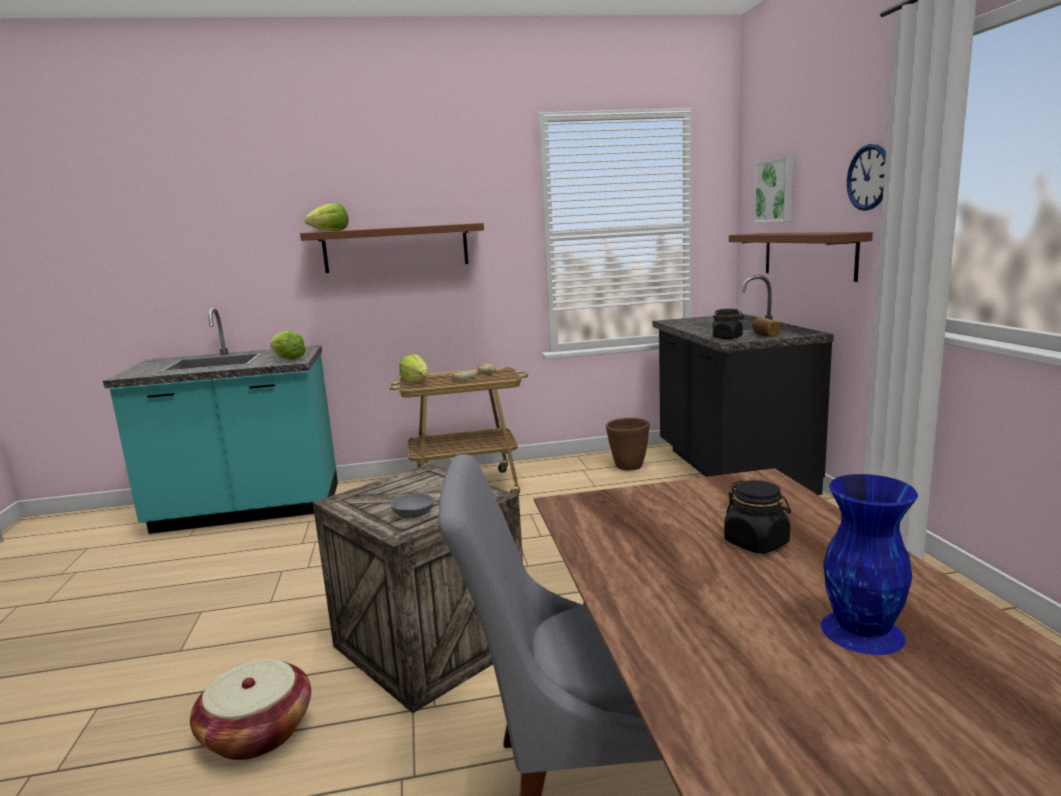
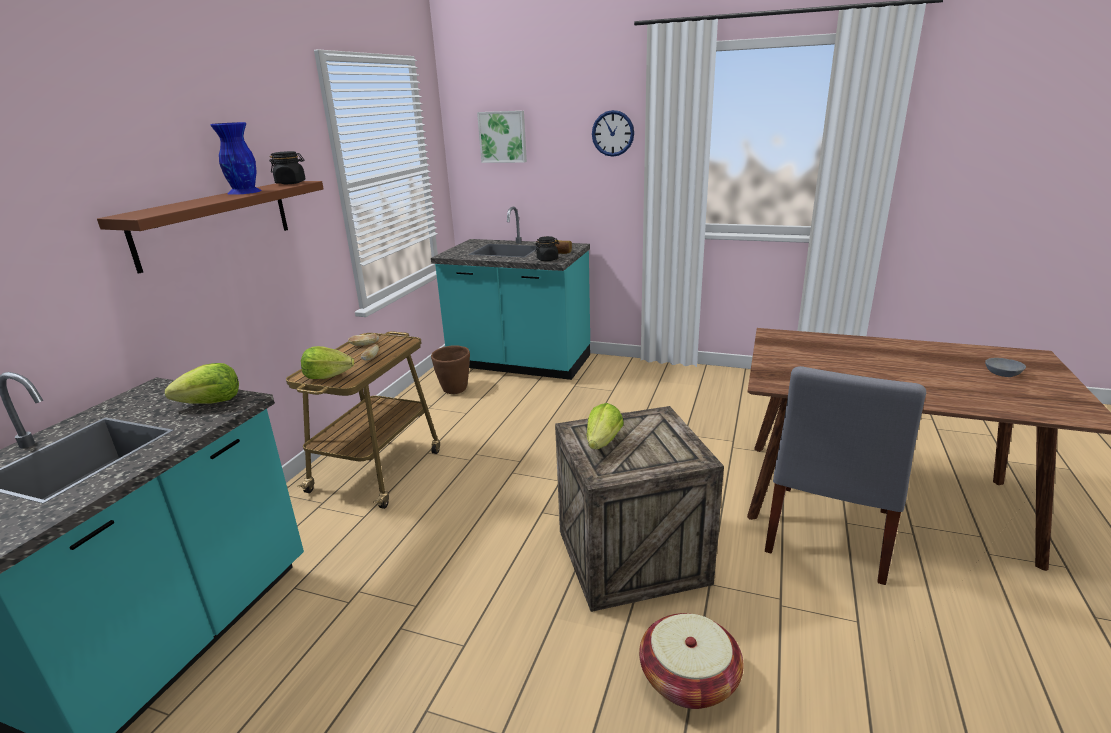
camera: 60 degrees left, 10 degrees up
lettuce [305,203,349,231] -> lettuce moved to [587,403,624,449]
grey bowl [391,493,434,519] -> grey bowl moved to [985,358,1026,377]
black counter [653,275,834,495] -> turquoise counter [431,207,590,380]
black jar [724,480,791,554] -> black jar moved to [269,151,305,184]
brown shelf [729,232,873,282] -> none
blue vase [821,474,918,655] -> blue vase moved to [210,122,262,195]

